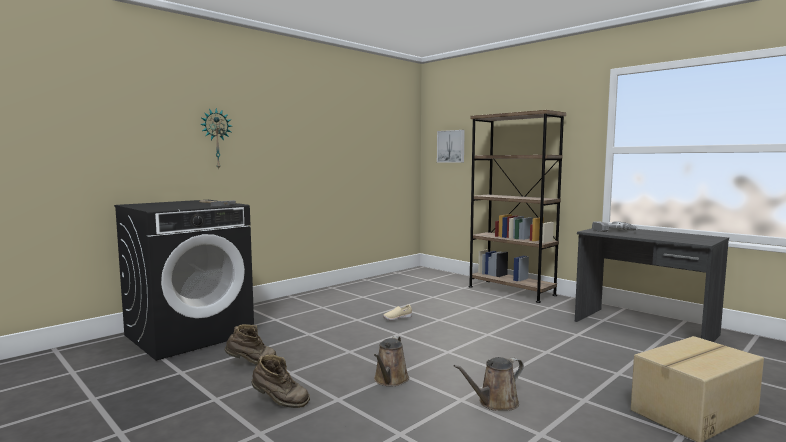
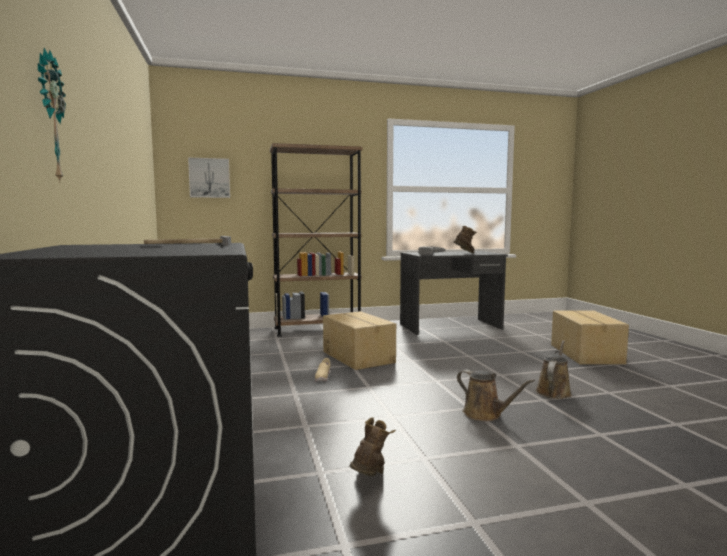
camera: 60 degrees left, 0 degrees up
brown boot [252,354,310,408] -> brown boot moved to [454,226,477,253]
brown watering can [454,357,524,411] -> brown watering can turned 150 degrees counterclockwise [535,340,572,399]
none -> cardboard box [323,311,396,370]

